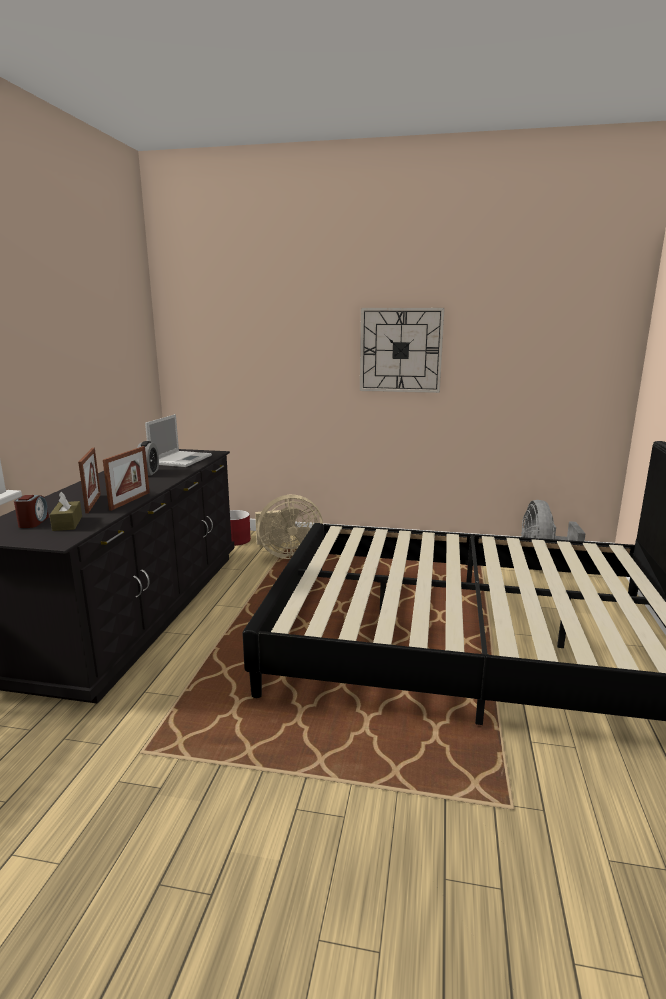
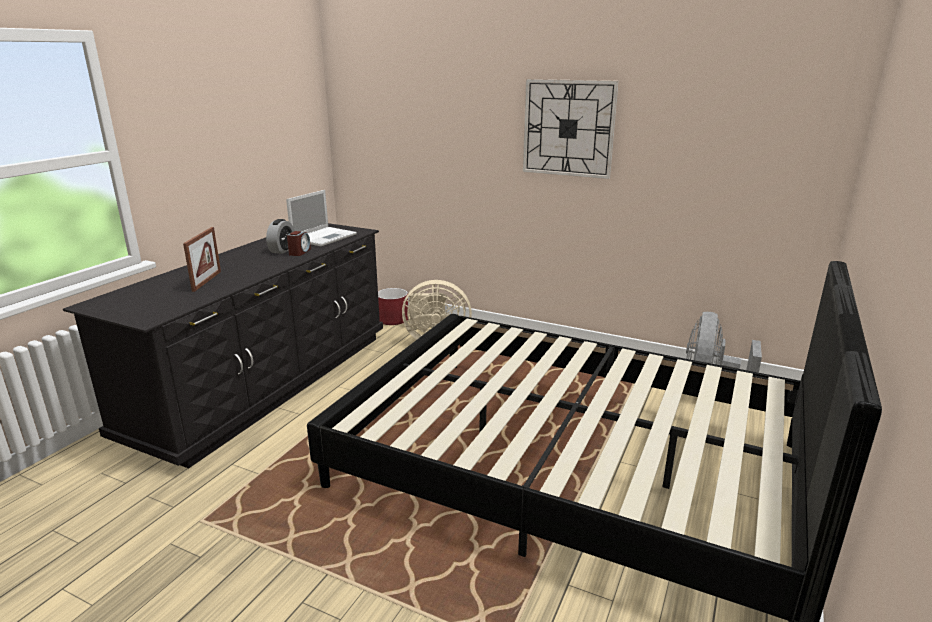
camera: 15 degrees right, 5 degrees up
alarm clock [14,495,49,528] -> alarm clock moved to [287,231,311,256]
brown tissue box [50,492,82,531] -> none
picture frame [103,446,150,511] -> none

